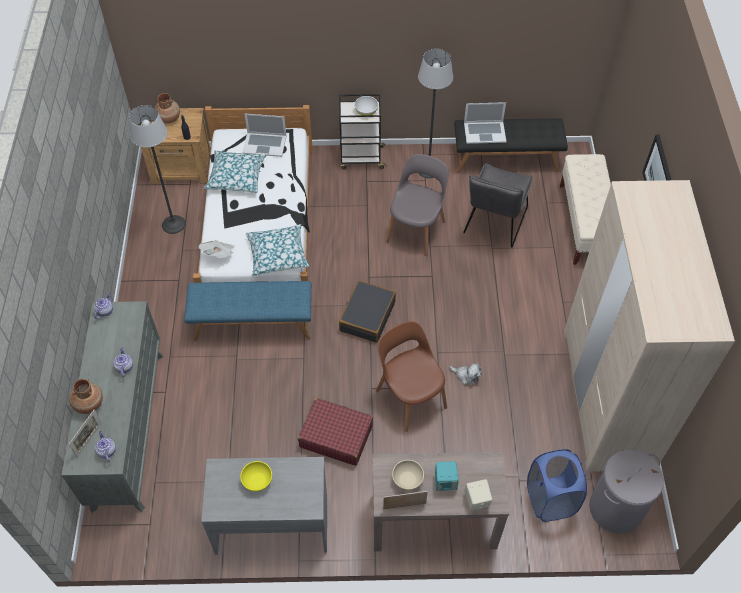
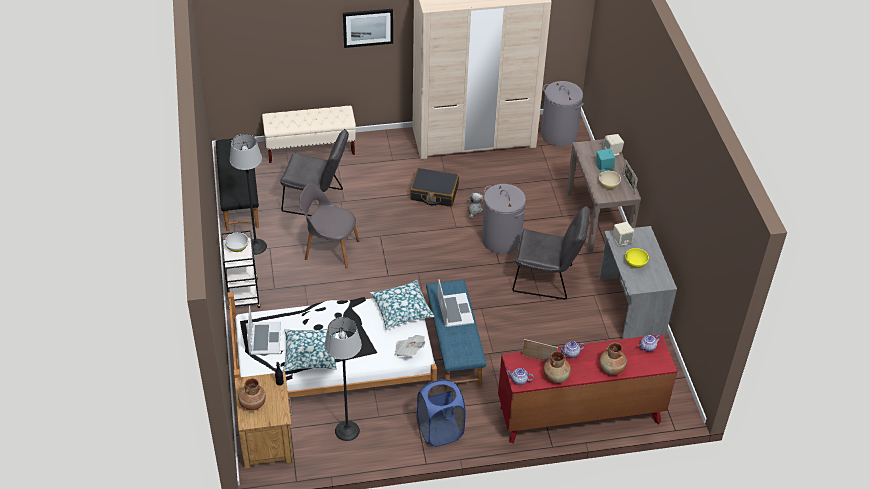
camera: 100 degrees left, 10 degrees down
grey dresser [62,301,163,513] -> red dresser [498,334,677,444]
picture frame [69,409,102,457] -> picture frame moved to [522,339,558,361]
red suitcase [298,398,373,466] -> grey chair [513,206,590,299]
black suitcase [339,281,396,343] -> black suitcase moved to [410,168,459,207]
brown chair [376,321,447,432] -> grey laundry basket [482,184,526,254]
laptop [464,102,506,144] -> laptop moved to [438,279,474,327]
blue laundry basket [527,449,587,522] -> blue laundry basket moved to [417,379,466,447]
none -> brown vase [543,351,571,383]
none -> beige speaker [613,222,634,246]

